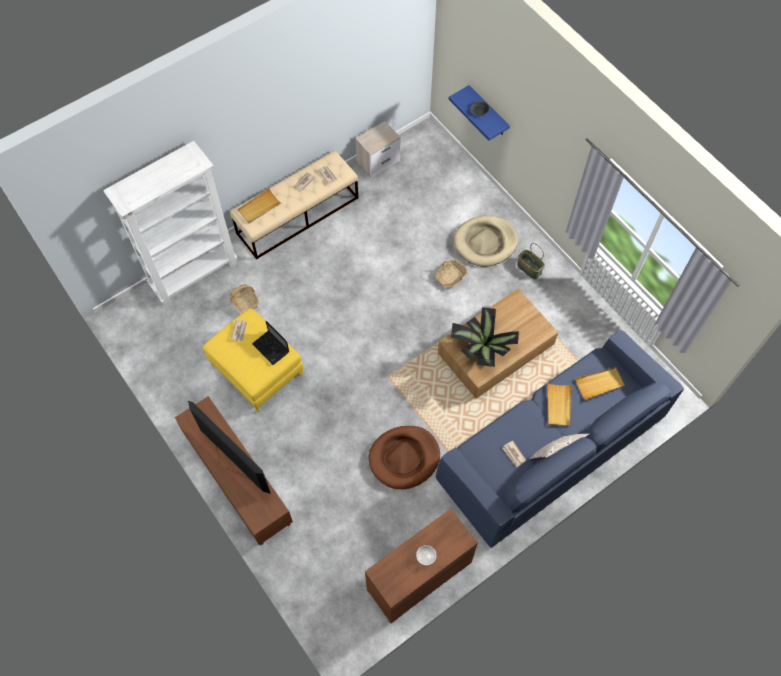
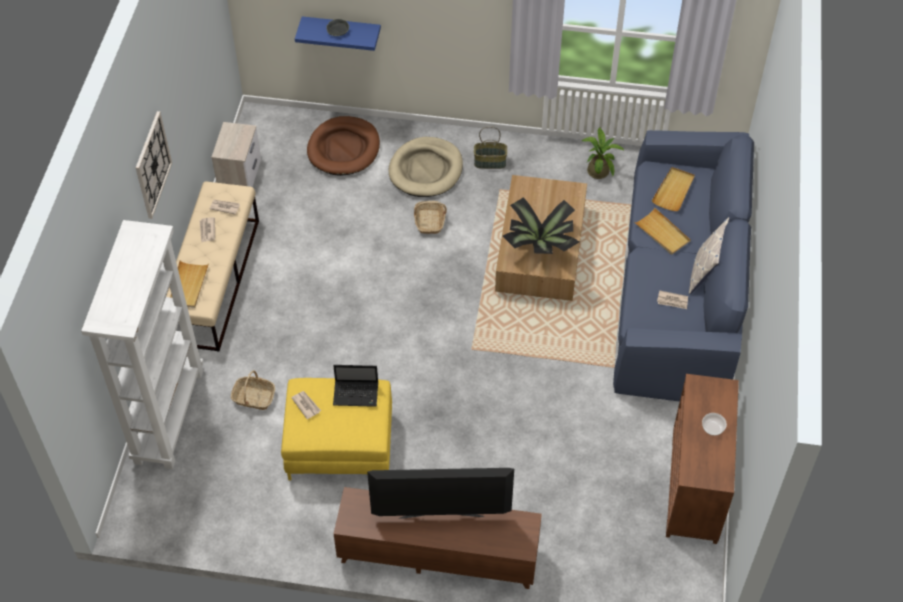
camera: 45 degrees left, 10 degrees down
brown dog bed [369,426,440,489] -> brown dog bed moved to [307,116,380,176]
none -> wall clock [136,111,172,219]
none -> potted plant [582,128,625,179]

